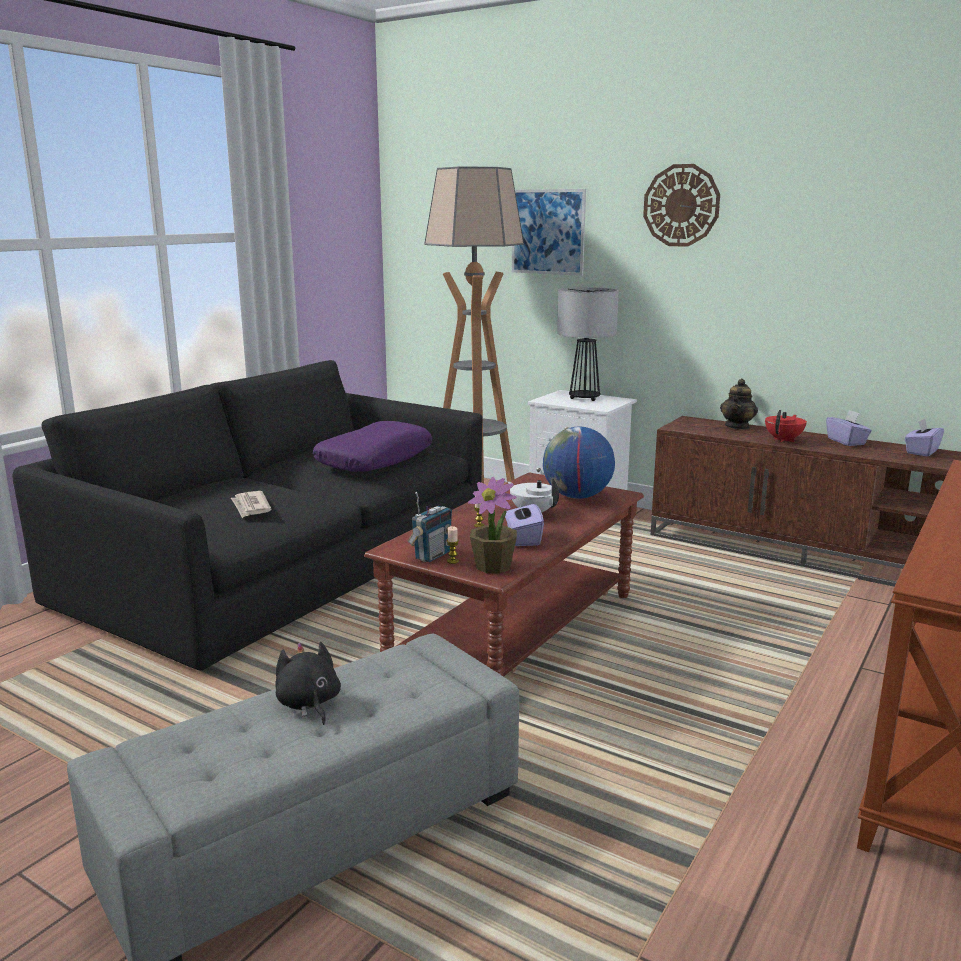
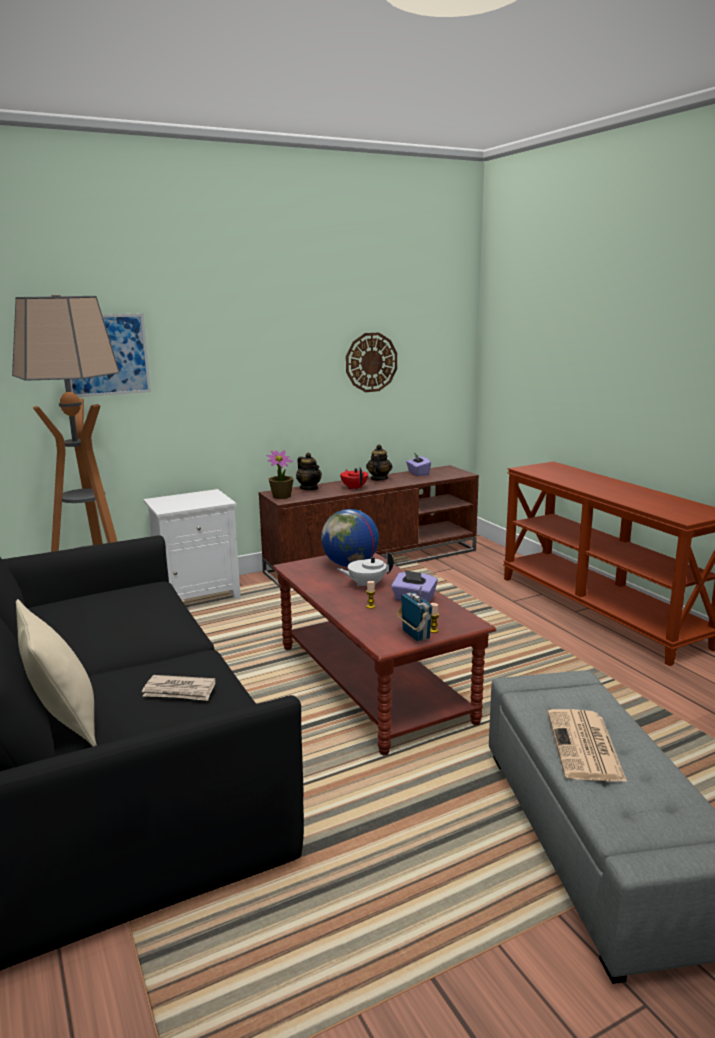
camera: 60 degrees left, 0 degrees up
black plush toy [275,642,341,725] -> newspaper [548,709,627,782]
purple pillow [313,421,432,472] -> none
potted plant [468,477,517,573] -> potted plant moved to [267,450,294,499]
table lamp [557,287,619,401] -> none
wall clock [643,164,720,247] -> wall clock moved to [346,332,397,392]
purple tissue box [826,410,872,446] -> teapot [366,444,392,481]
none -> beige pillow [16,599,97,747]

